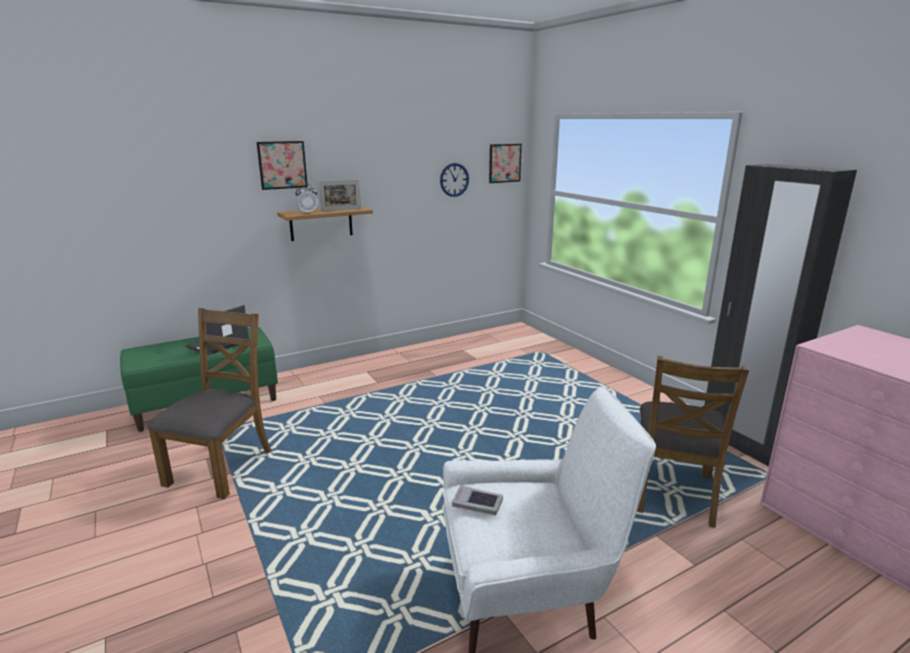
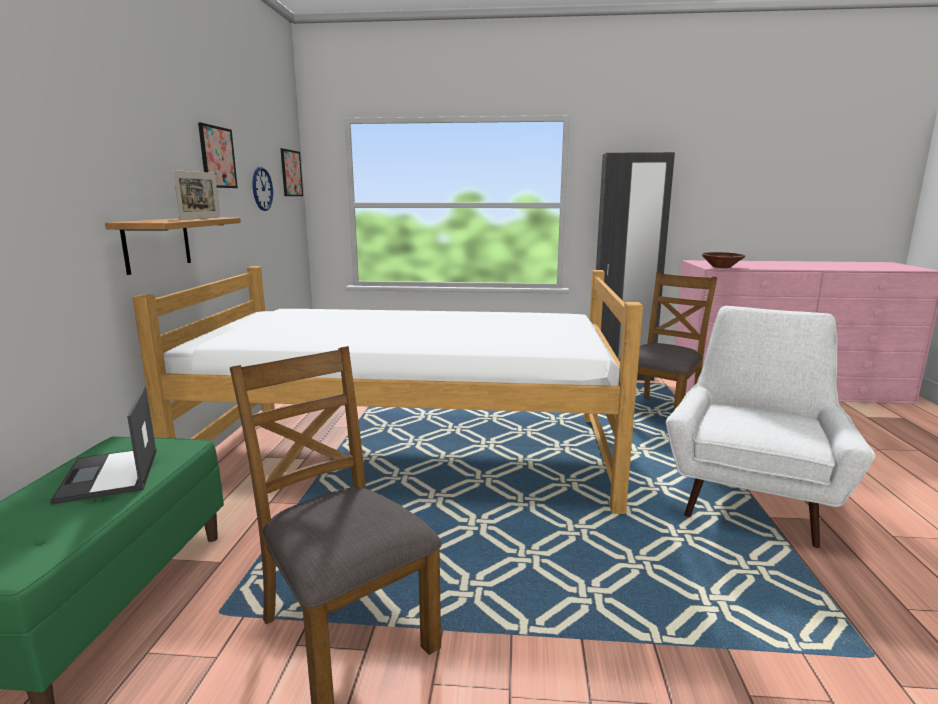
camera: 55 degrees left, 5 degrees down
picture [257,141,308,190] -> picture moved to [198,123,238,188]
alarm clock [295,184,318,214] -> none
book [452,485,503,516] -> none
brown chair [637,356,749,528] -> brown chair turned 105 degrees counterclockwise [619,272,717,410]
none -> bed [132,266,643,514]
none -> brown bowl [701,252,746,268]

